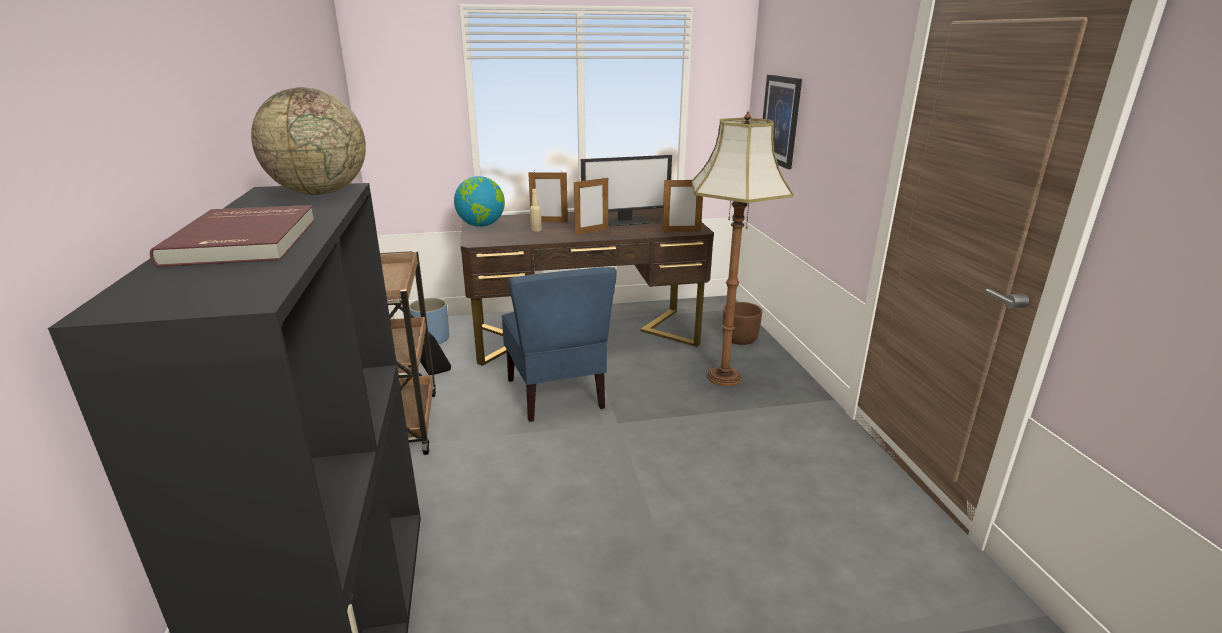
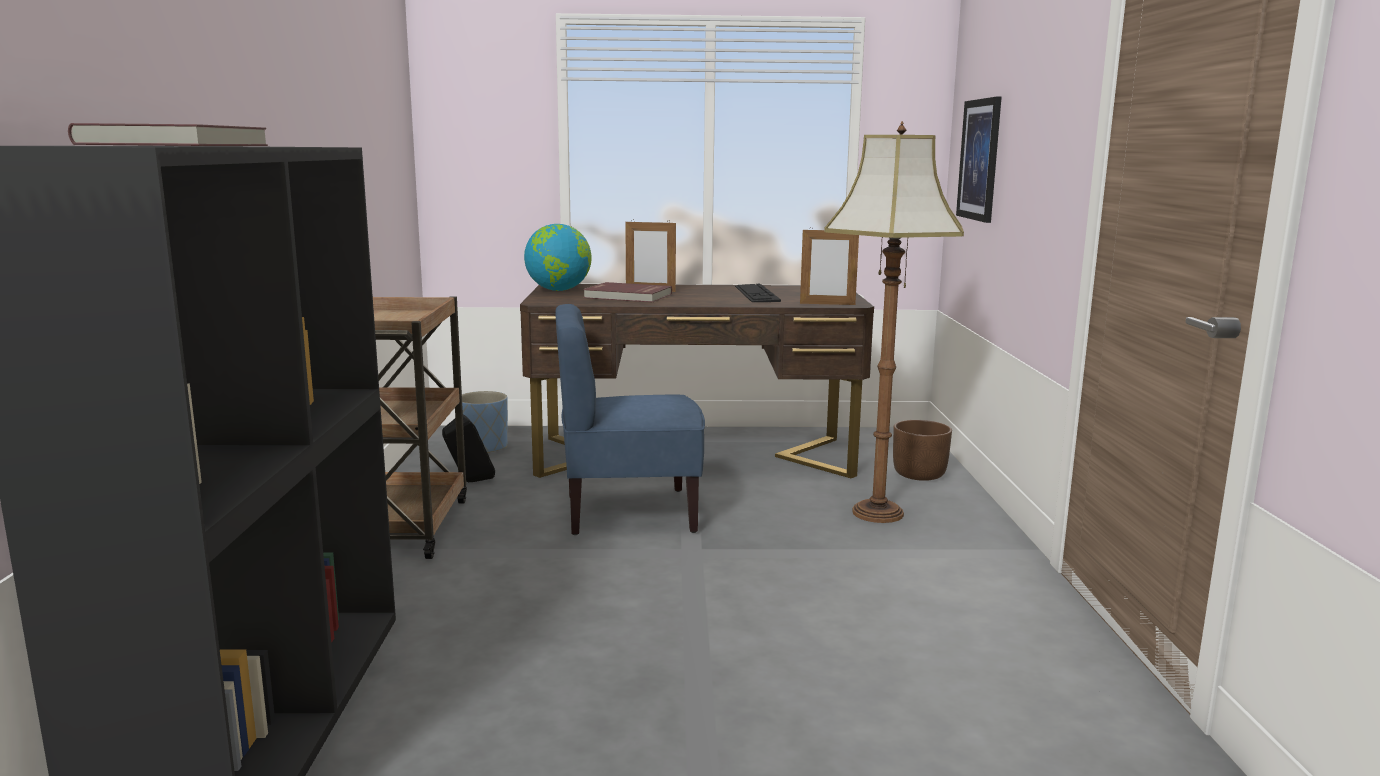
camera: 10 degrees right, 10 degrees down
globe [251,87,366,195] -> none
blue chair [501,267,617,422] -> blue chair turned 90 degrees clockwise [555,304,705,535]
beige bottle [530,189,542,232] -> red book [583,282,672,303]
picture frame [574,176,608,235] -> none
monitor [581,155,672,226] -> keyboard [735,284,781,302]

